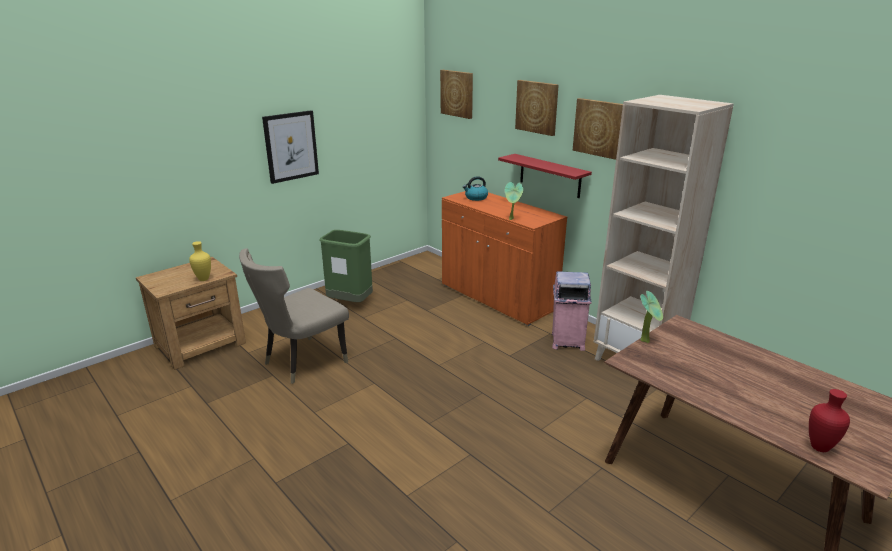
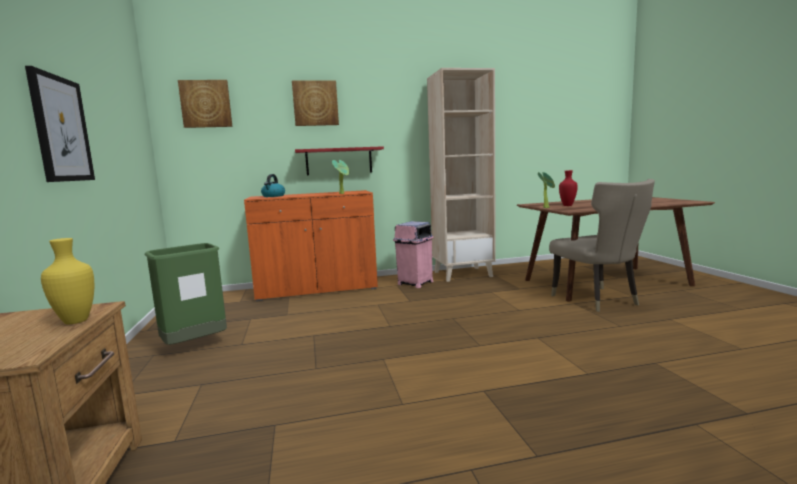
camera: 60 degrees left, 15 degrees down
beige chair [239,248,349,384] -> beige chair moved to [549,179,655,312]
picture [573,98,623,160] -> none
red vase [809,389,850,452] -> red vase moved to [559,170,578,206]

